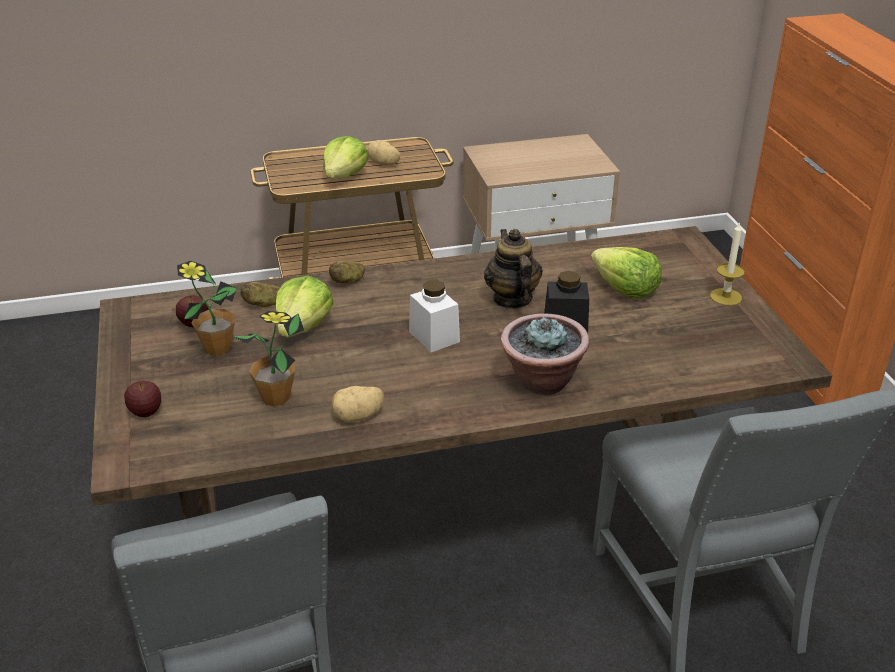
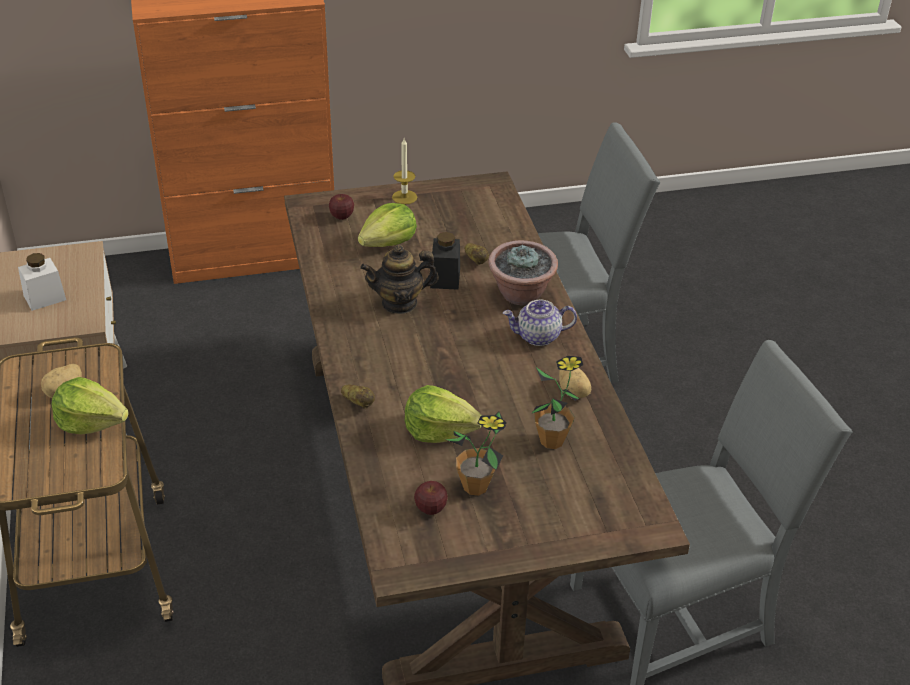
camera: 90 degrees left, 5 degrees up
apple [124,381,161,417] -> apple moved to [329,194,354,220]
potato [240,282,280,307] -> potato moved to [464,243,489,265]
white jar [409,280,460,352] -> white jar moved to [18,253,66,311]
none -> teapot [503,300,577,346]

